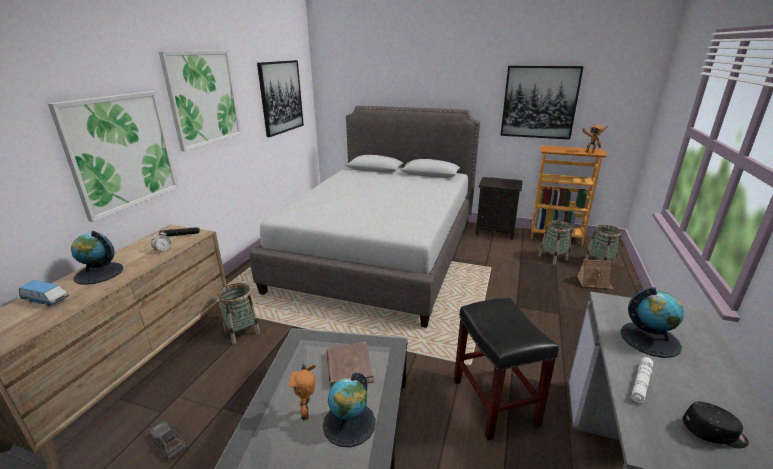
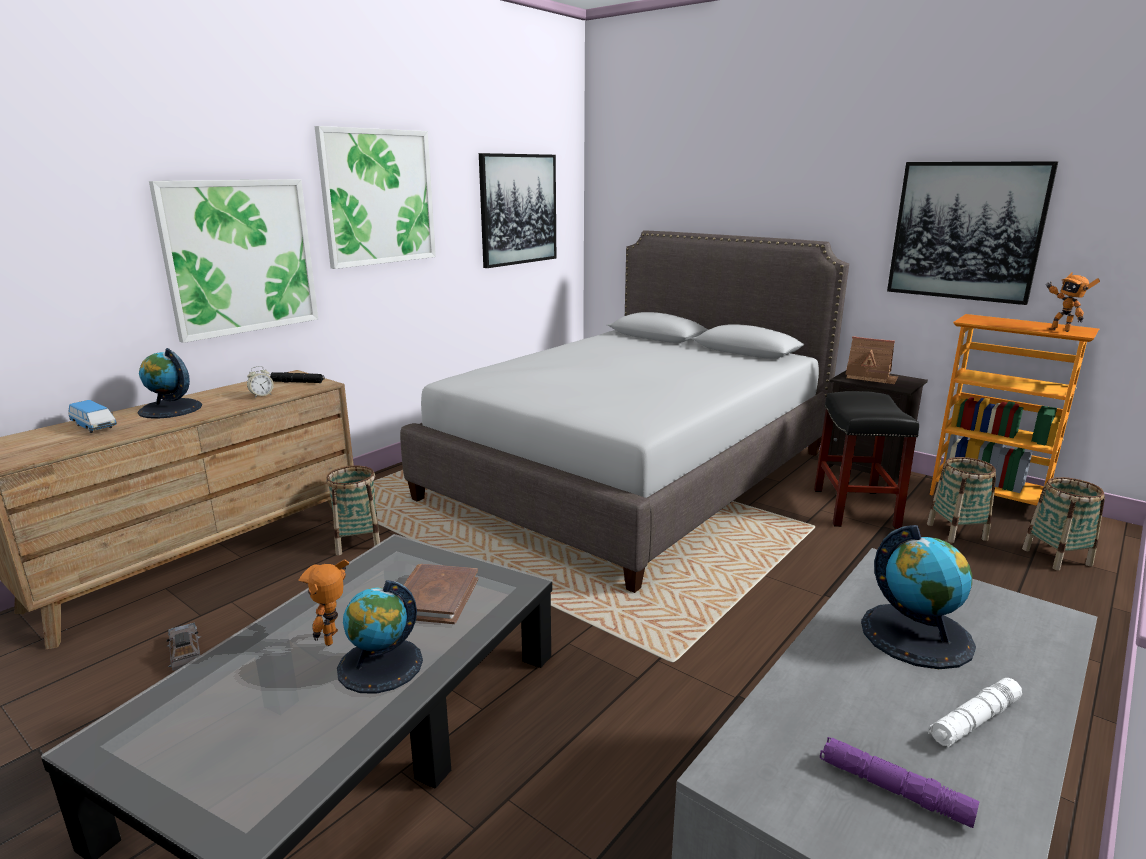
camera: 20 degrees right, 5 degrees down
black stool [454,298,558,441] -> black stool moved to [814,391,919,529]
toy house [577,259,614,289] -> toy house moved to [845,336,898,384]
white flashlight [631,357,653,403] -> white flashlight moved to [928,678,1022,747]
black cap [683,402,749,448] -> purple flashlight [820,737,979,828]

